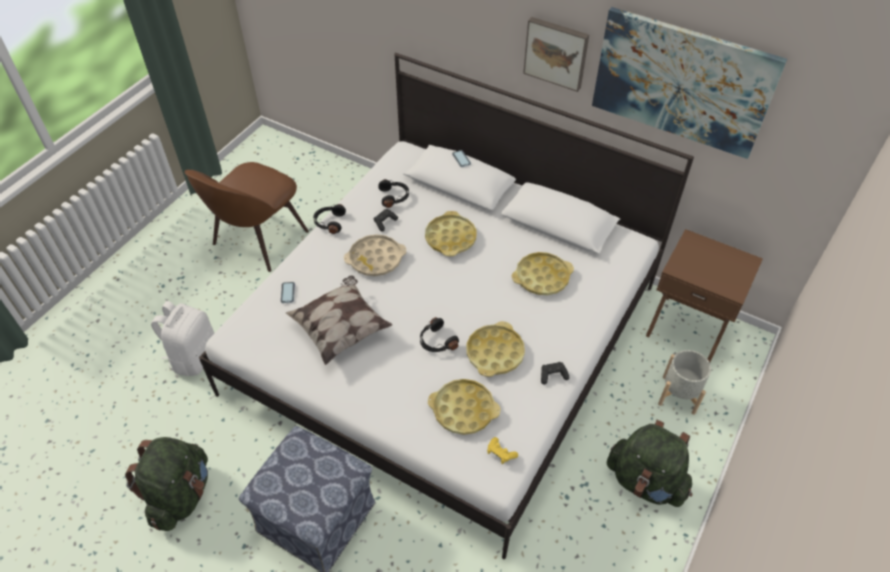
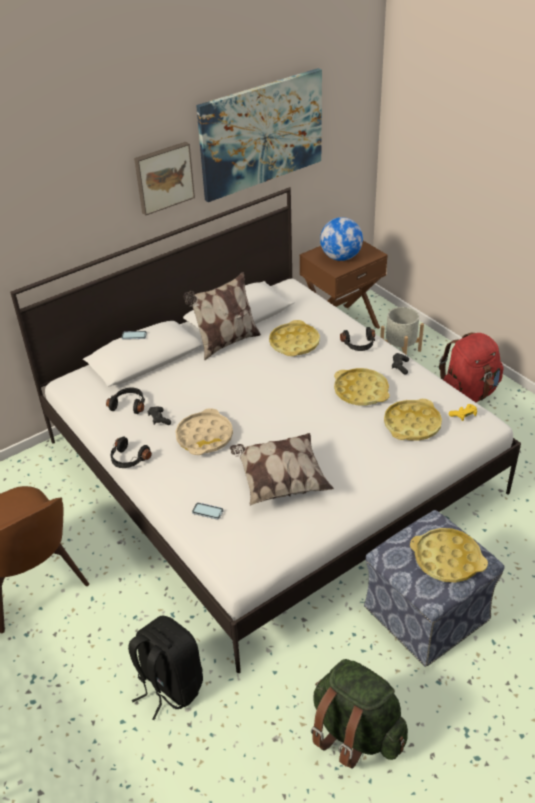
camera: 65 degrees left, 10 degrees down
white backpack [151,301,214,376] -> black backpack [128,616,203,720]
black headphones [420,317,459,352] -> black headphones moved to [340,327,375,351]
yellow tray [425,211,476,256] -> yellow tray moved to [410,528,488,582]
green backpack [607,420,692,507] -> red backpack [439,333,503,402]
none -> pillow [184,272,261,360]
none -> globe [320,217,363,261]

